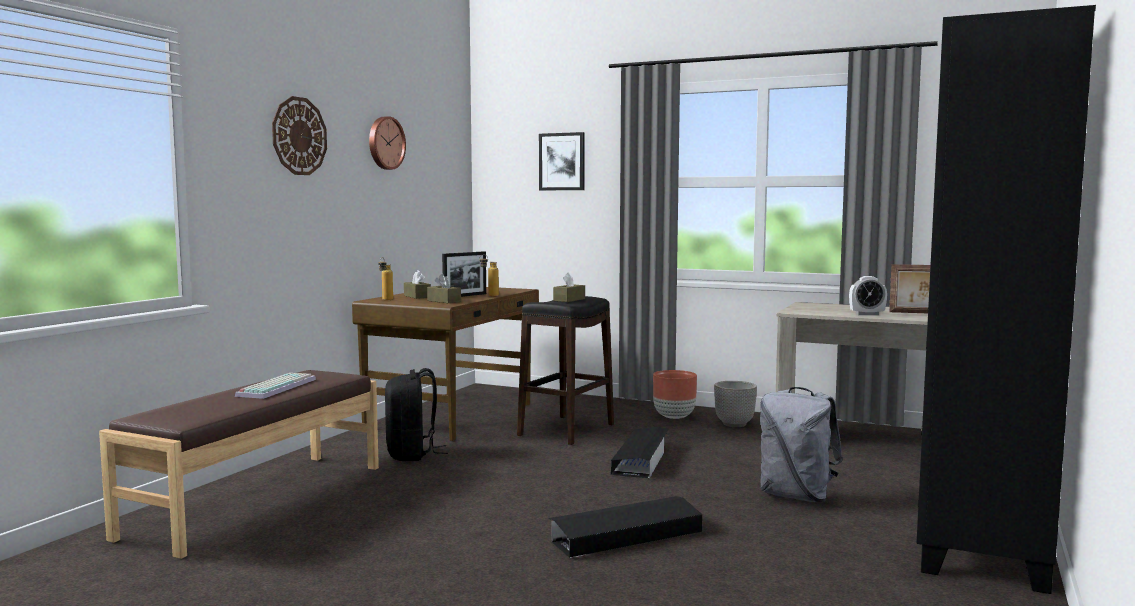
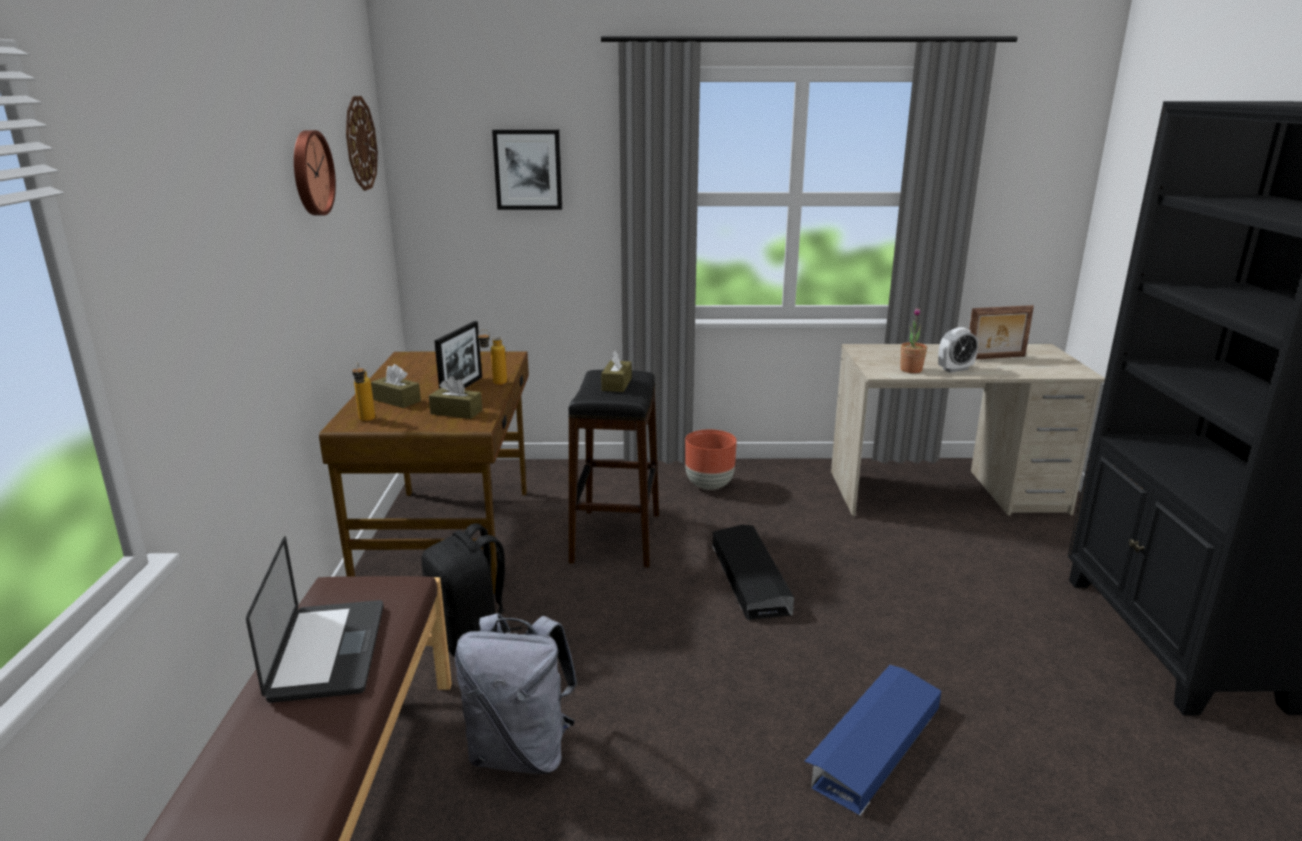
camera: 25 degrees left, 15 degrees up
keyboard [235,373,316,399] -> laptop [246,536,383,703]
wall clock [272,96,327,175] -> wall clock moved to [346,96,378,191]
black storage box [549,496,702,558] -> blue storage box [804,665,941,815]
planter [714,381,757,427] -> none
grey backpack [760,387,843,502] -> grey backpack moved to [455,613,578,774]
none -> potted plant [900,308,927,373]

